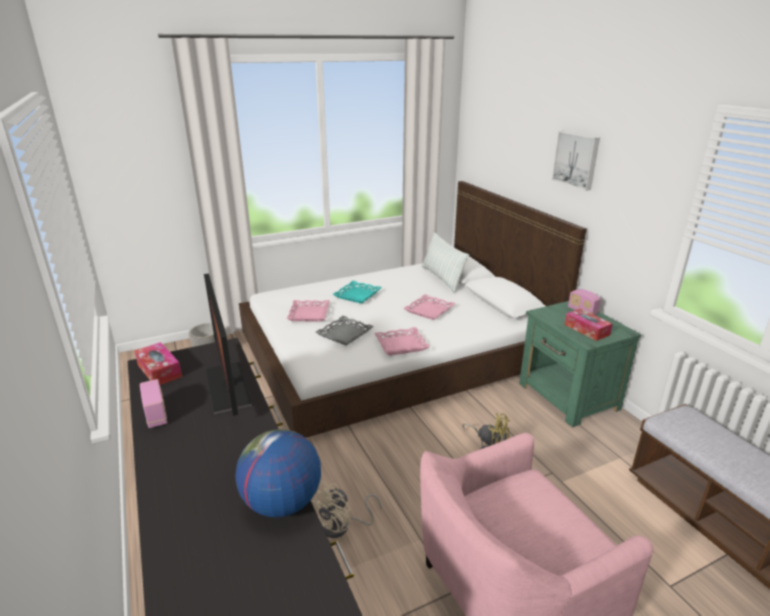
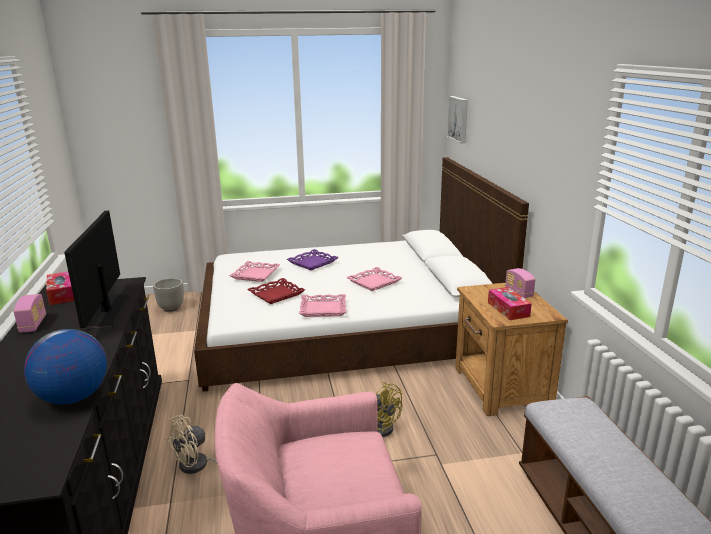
camera: 15 degrees right, 5 degrees down
grey tray [316,316,374,345] -> red tray [247,278,305,304]
turquoise tray [333,281,382,304] -> purple tray [287,249,338,270]
pillow [422,232,469,292] -> none
green nightstand [519,301,641,427] -> brown nightstand [455,283,568,416]
picture [552,131,600,191] -> picture moved to [447,96,468,143]

